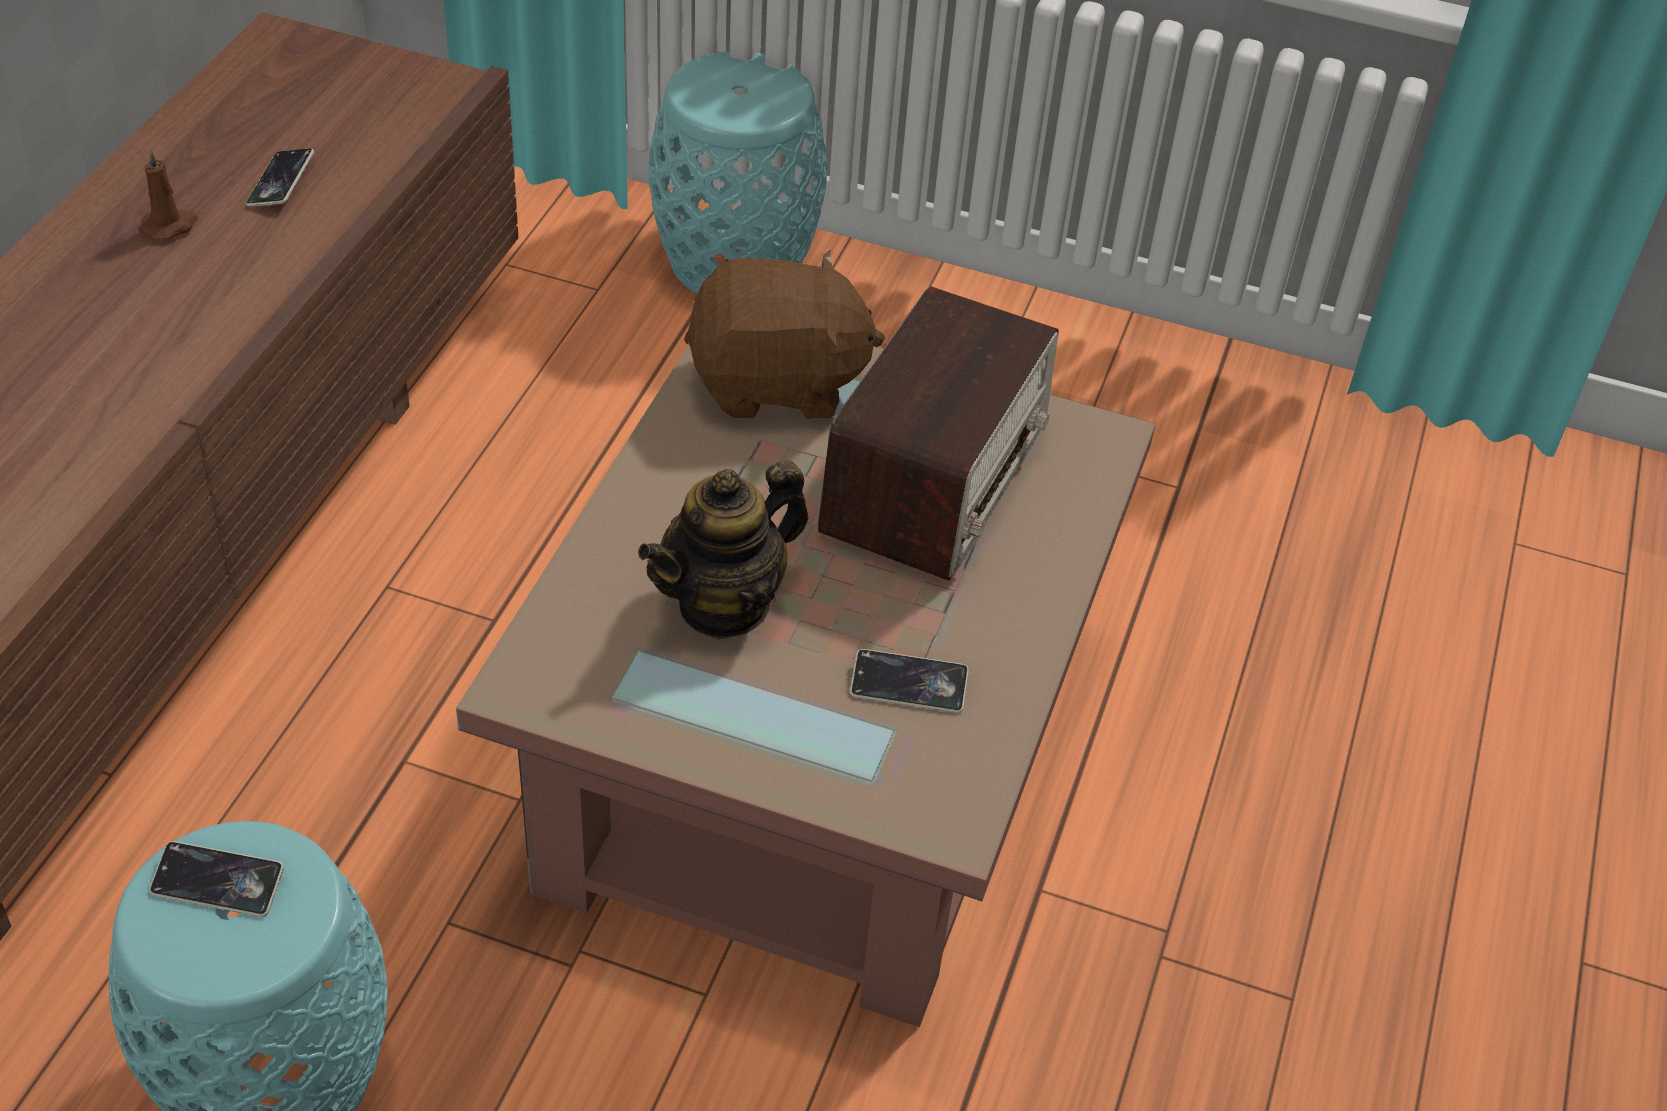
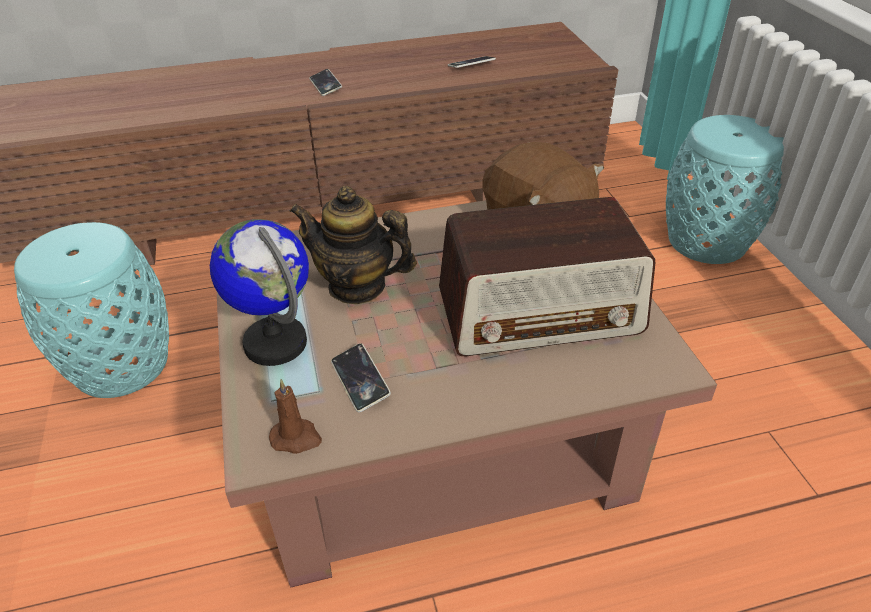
camera: 60 degrees right, 5 degrees down
brown candle [140,149,198,241] -> brown candle moved to [269,379,322,454]
phone [149,841,284,917] -> phone moved to [309,69,342,96]
none -> globe [210,219,309,366]

